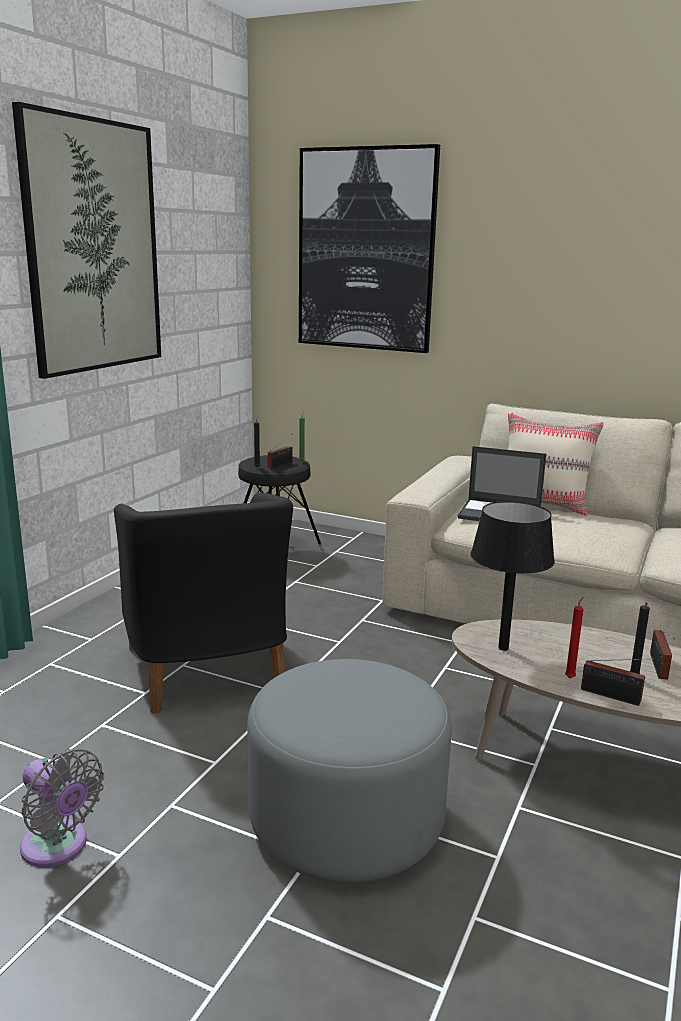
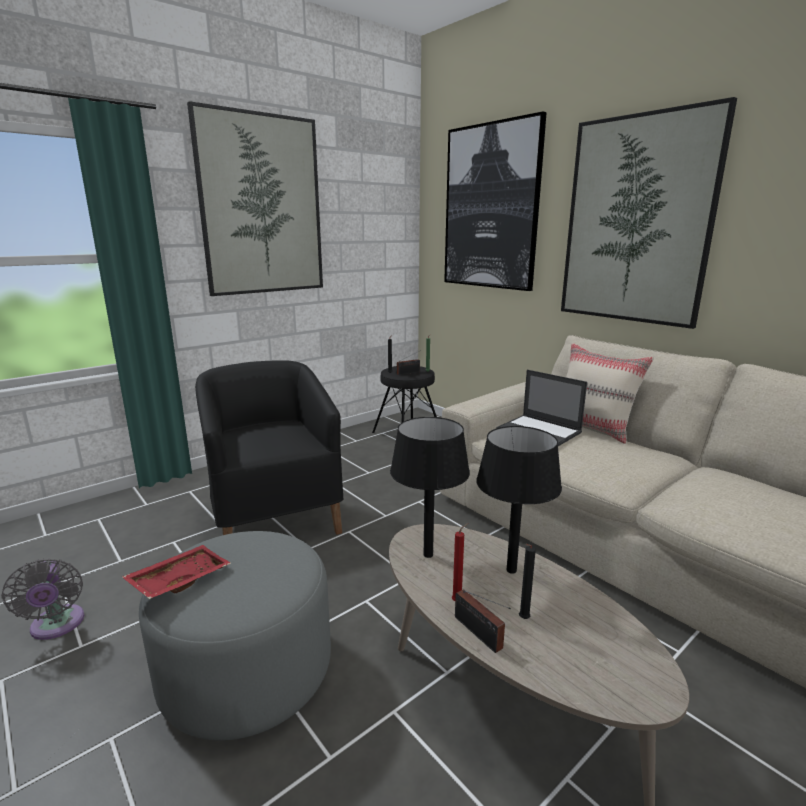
camera: 25 degrees right, 0 degrees up
black armchair [114,492,293,714] -> black armchair turned 150 degrees clockwise [195,360,343,535]
radio [650,630,675,680] -> none
none -> red tray [122,545,231,599]
none -> black table lamp [476,426,562,574]
none -> picture [561,97,737,329]

